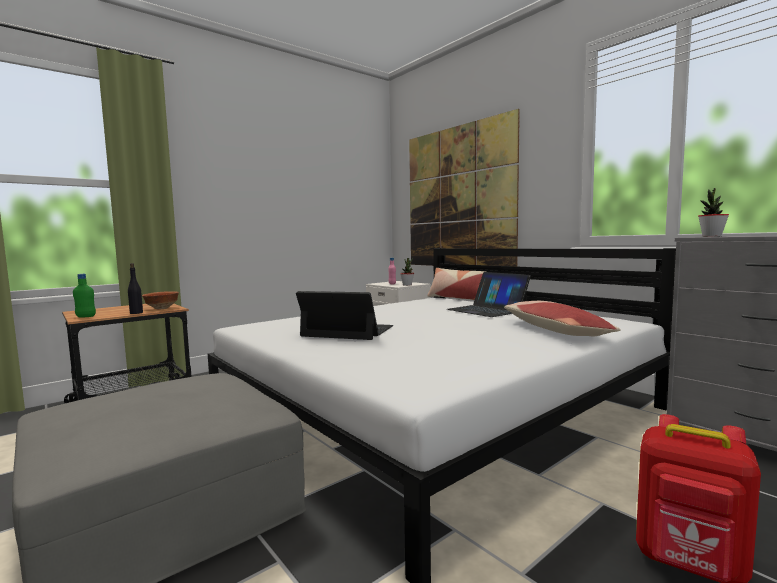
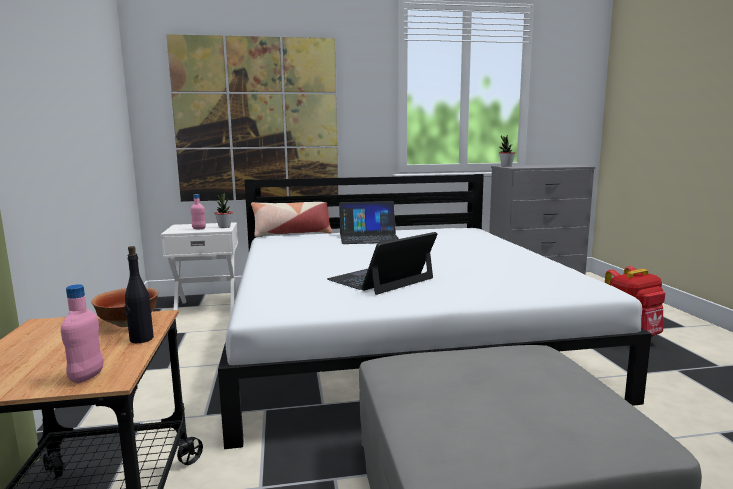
camera: 60 degrees left, 5 degrees up
green bottle [73,274,96,318] -> pink bottle [61,284,104,383]
pillow [504,301,621,336] -> none

